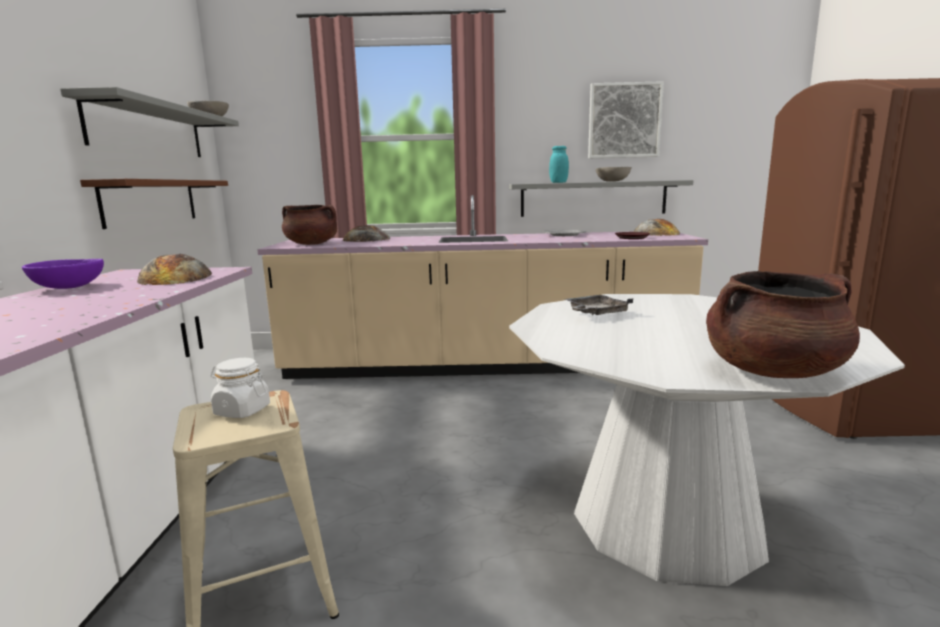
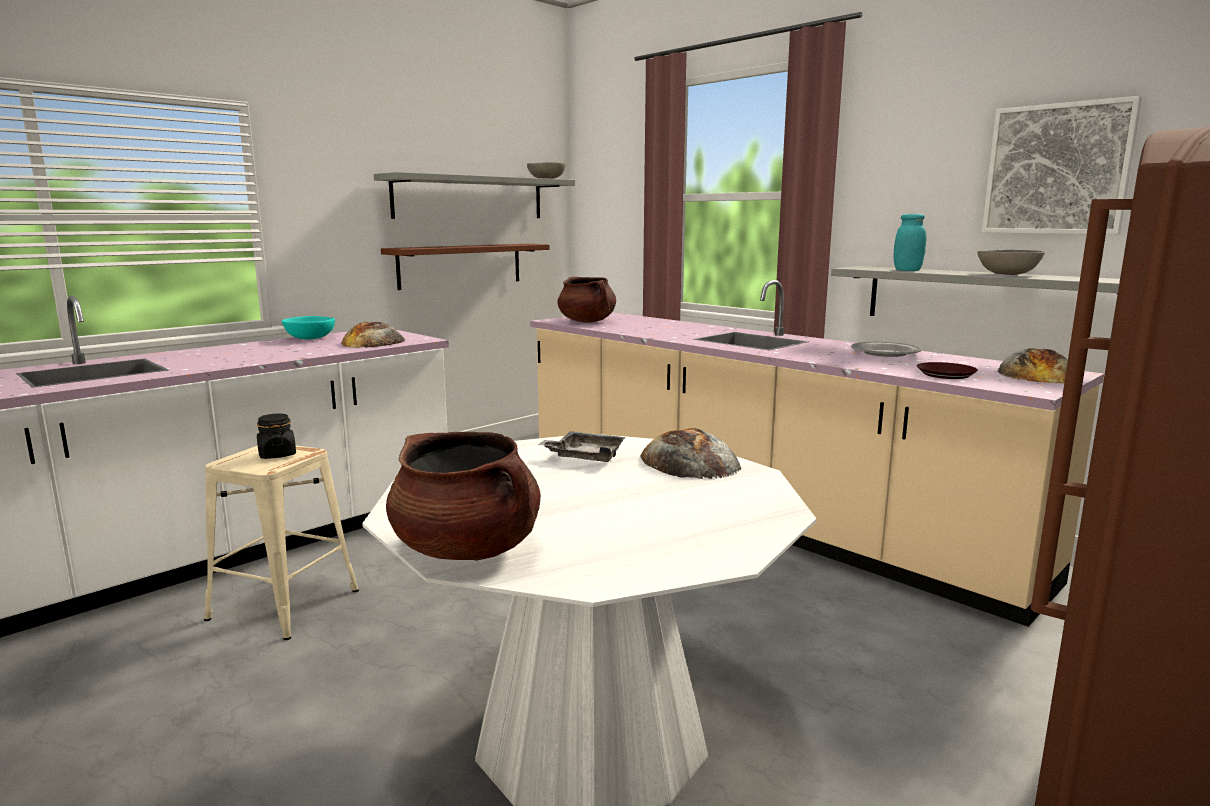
camera: 45 degrees right, 0 degrees up
purple bowl [22,259,104,289] -> turquoise bowl [282,316,335,340]
white jar [211,358,270,418] -> black jar [257,413,296,459]
bread [343,225,391,242] -> bread moved to [640,428,742,479]

